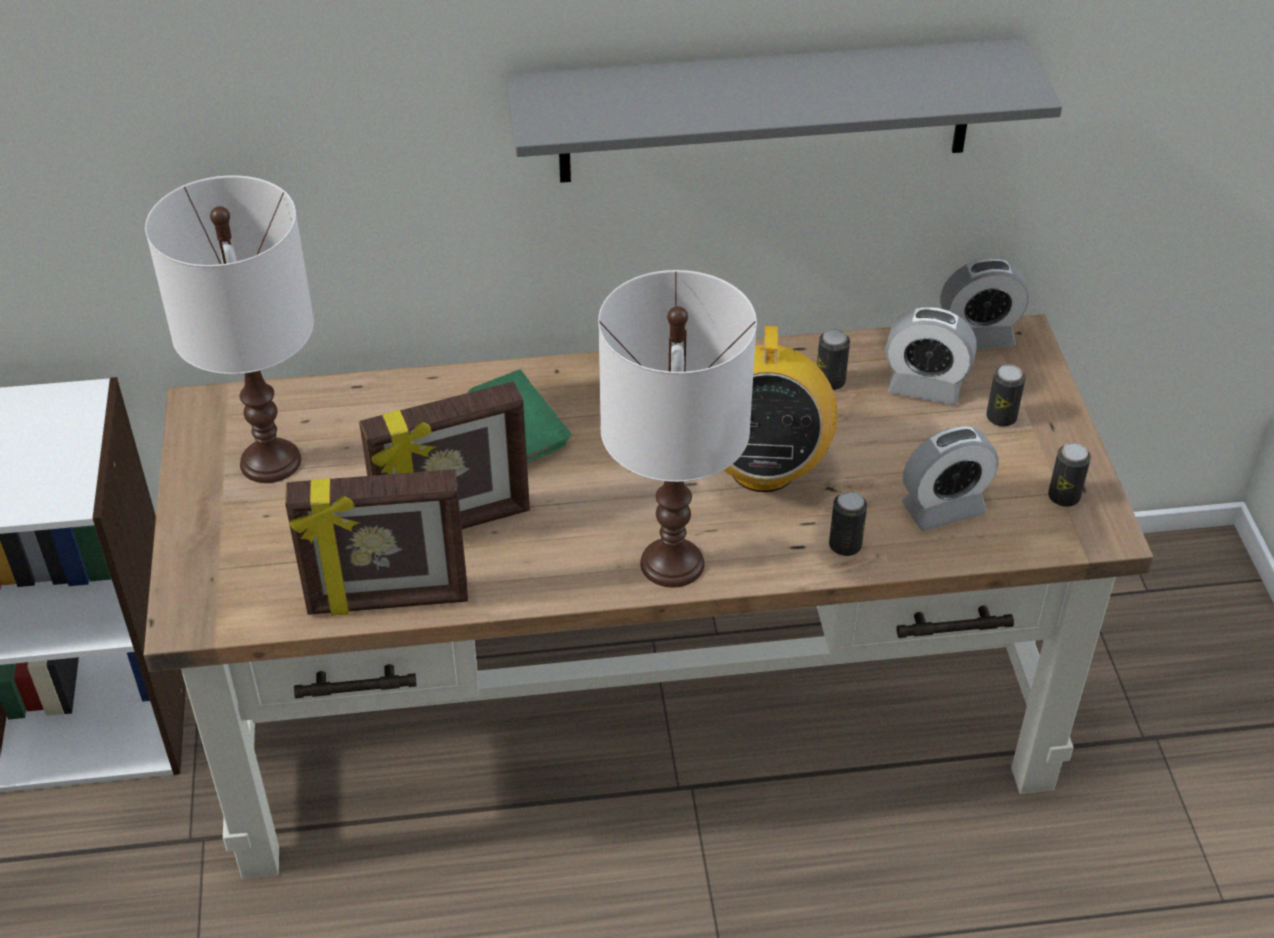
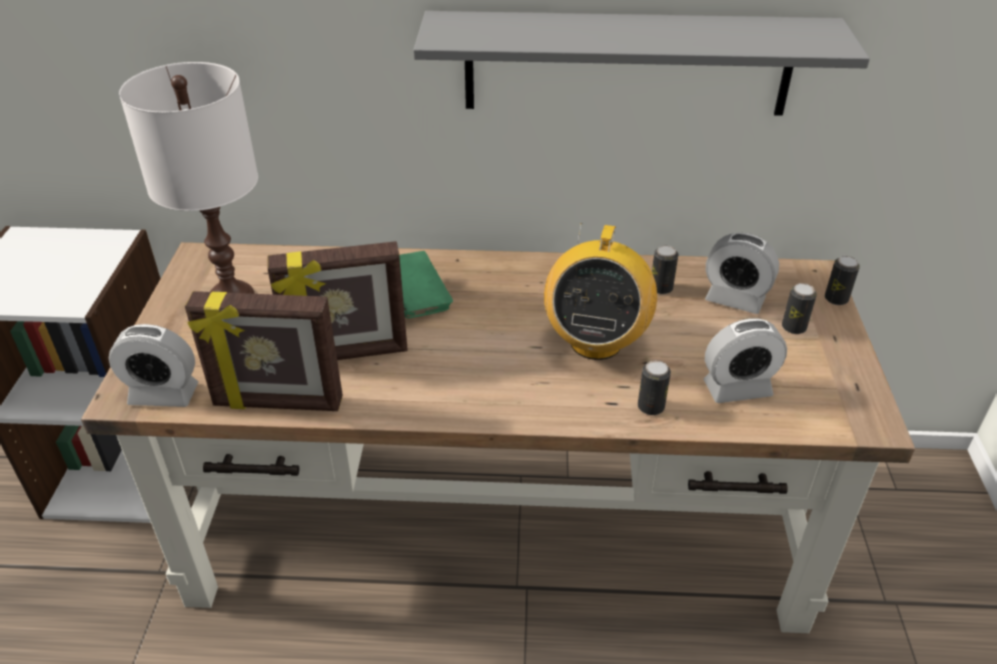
camera: 10 degrees right, 5 degrees down
white table lamp [598,270,757,588] -> none
alarm clock [940,258,1029,349] -> alarm clock moved to [109,324,198,407]
can [1048,443,1091,507] -> can moved to [825,256,860,305]

